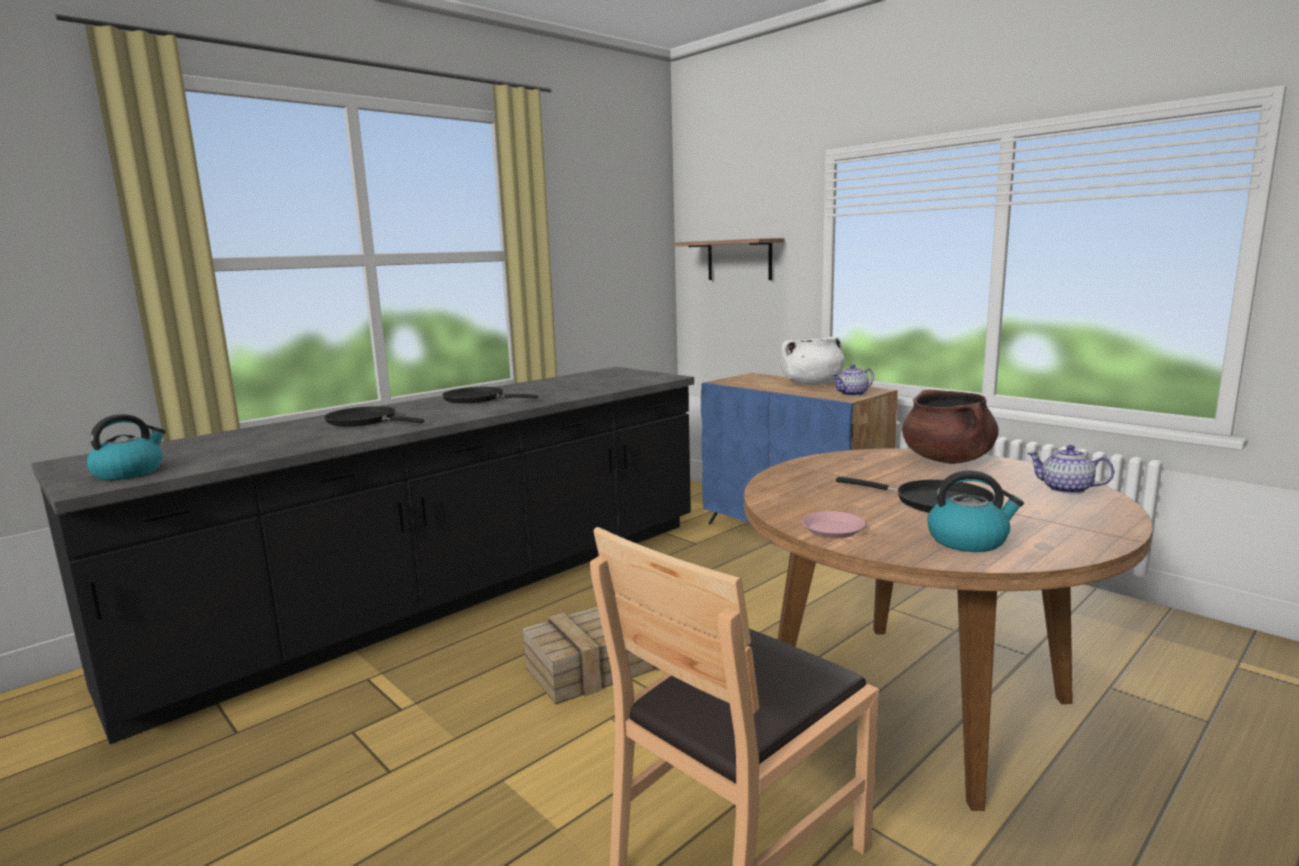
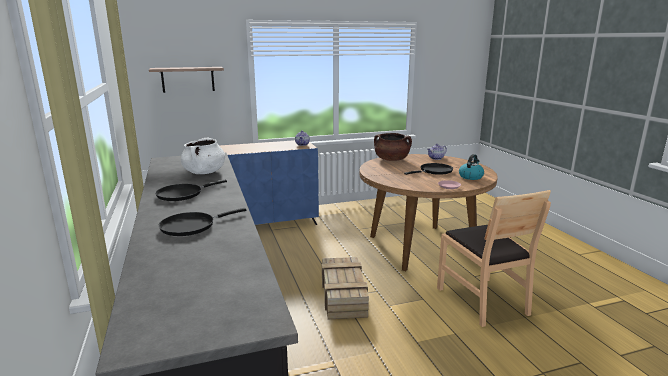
camera: 65 degrees left, 5 degrees up
kettle [86,414,166,480] -> none
white cooking pot [781,336,845,385] -> white cooking pot moved to [181,138,225,174]

